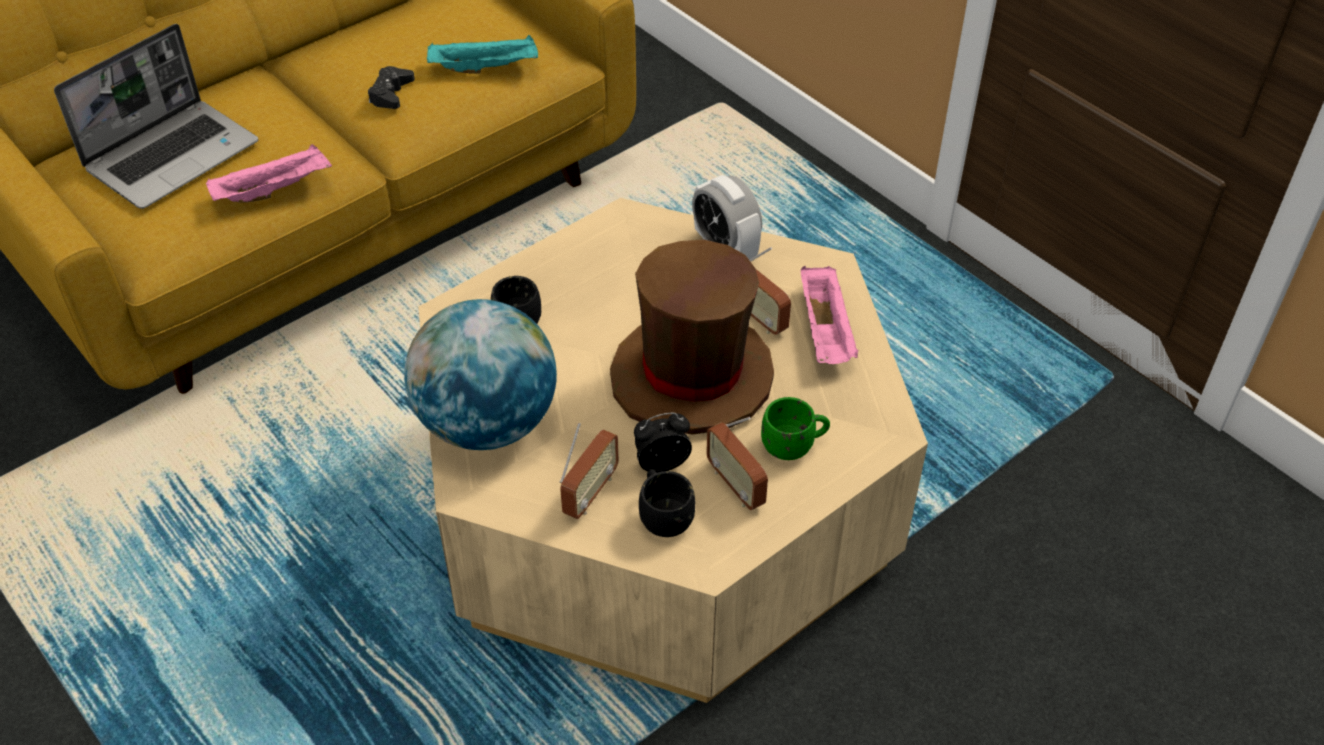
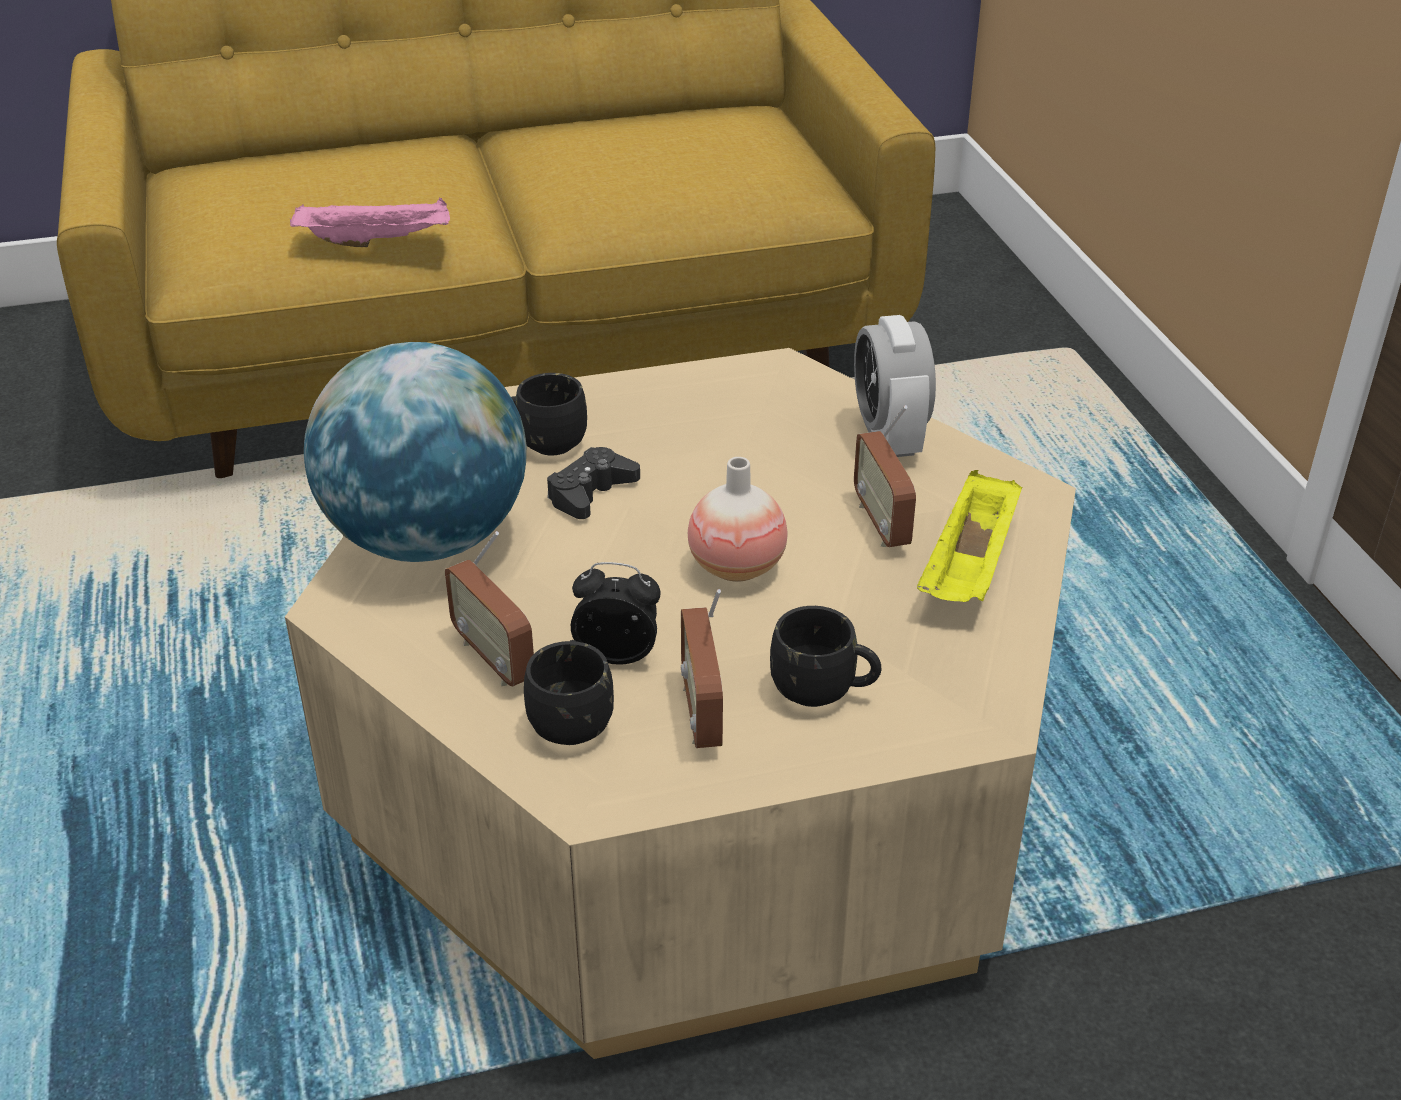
camera: 25 degrees right, 10 degrees down
laptop [54,24,258,209] -> none
black game controller [368,66,415,109] -> black game controller moved to [547,447,640,519]
turquoise tray [427,35,538,74] -> none
radio [560,423,619,519] -> radio turned 90 degrees clockwise [445,531,534,686]
brown hat [610,240,774,435] -> vase [688,457,787,582]
green mug [761,397,830,460] -> black mug [770,606,881,707]
pink tray [801,266,859,364] -> yellow tray [917,470,1022,602]

